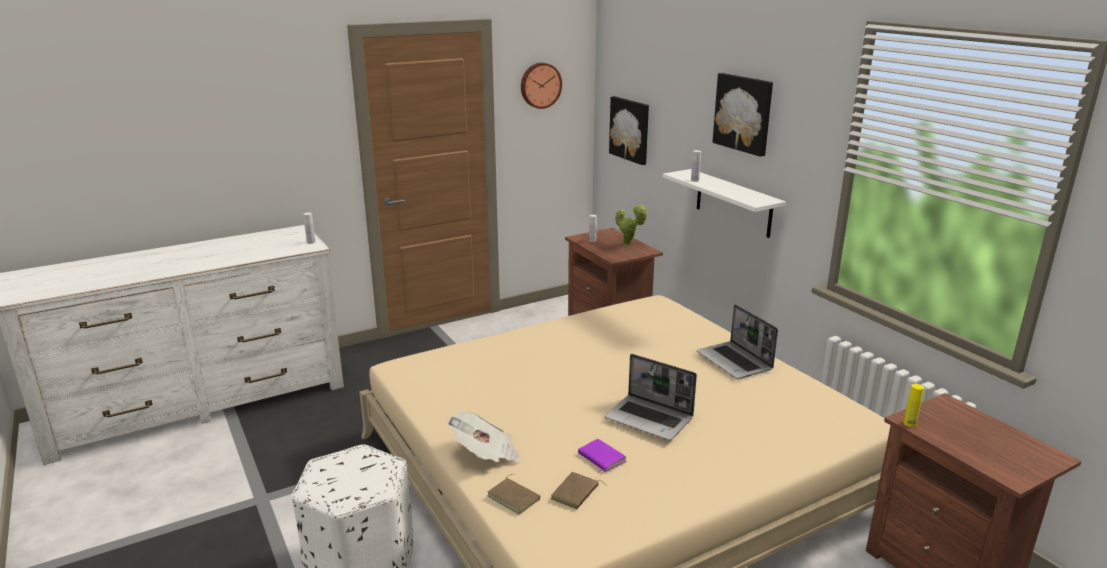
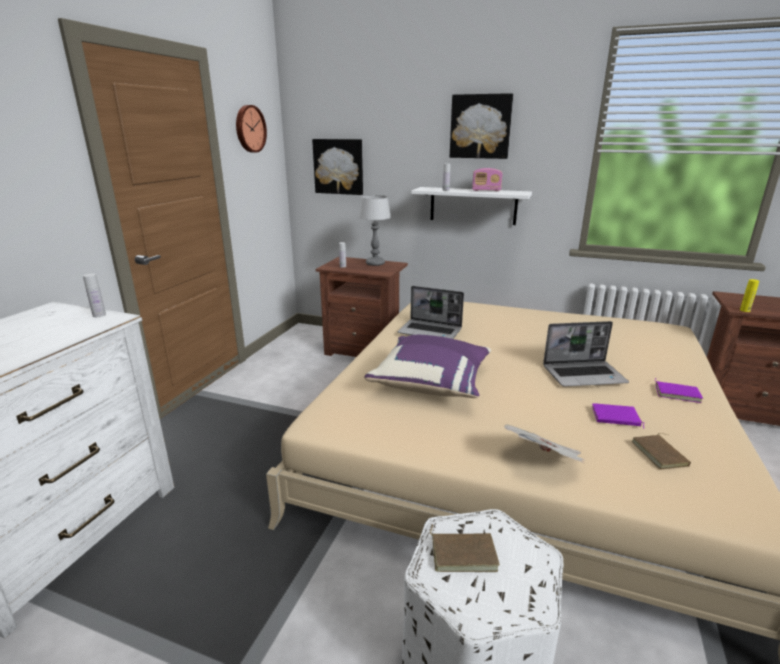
camera: 40 degrees left, 0 degrees up
brown book [487,474,540,515] -> brown book moved to [430,524,500,572]
potted plant [615,204,648,246] -> table lamp [359,195,391,266]
laptop [697,304,778,379] -> laptop moved to [397,286,464,339]
none -> purple pillow [365,335,491,398]
none -> radio [472,168,503,191]
none -> purple book [655,379,703,403]

